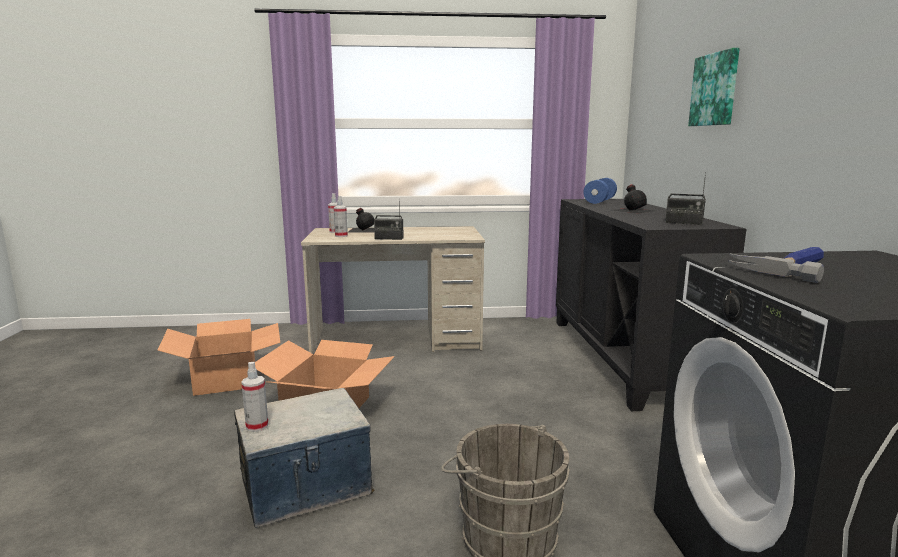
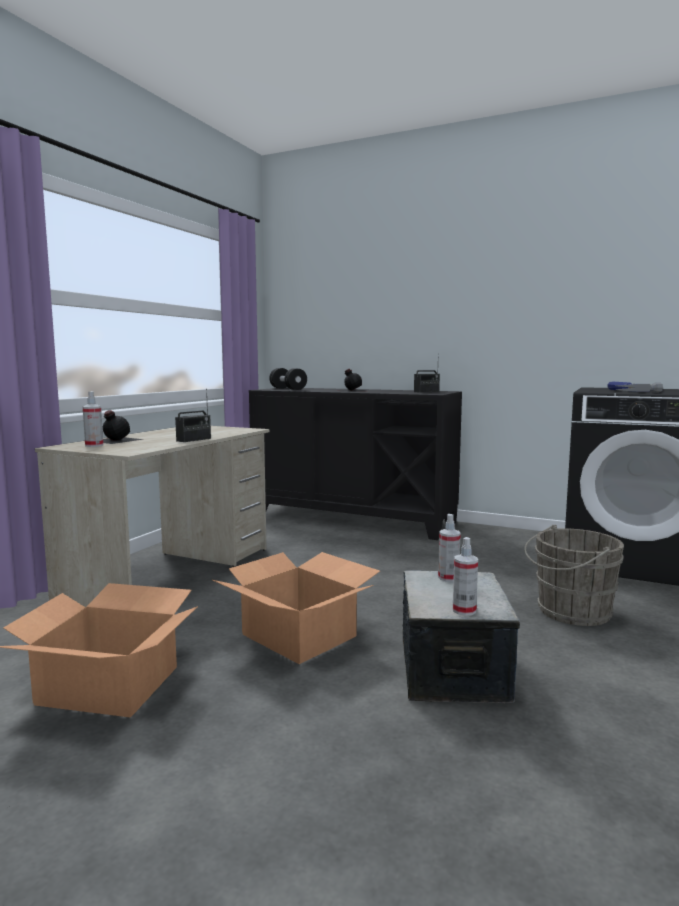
camera: 60 degrees left, 5 degrees down
spray bottle [334,196,348,237] -> spray bottle moved to [438,514,461,582]
blue dumbbell [583,178,617,204] -> black dumbbell [269,368,307,390]
picture [688,48,740,126] -> none

